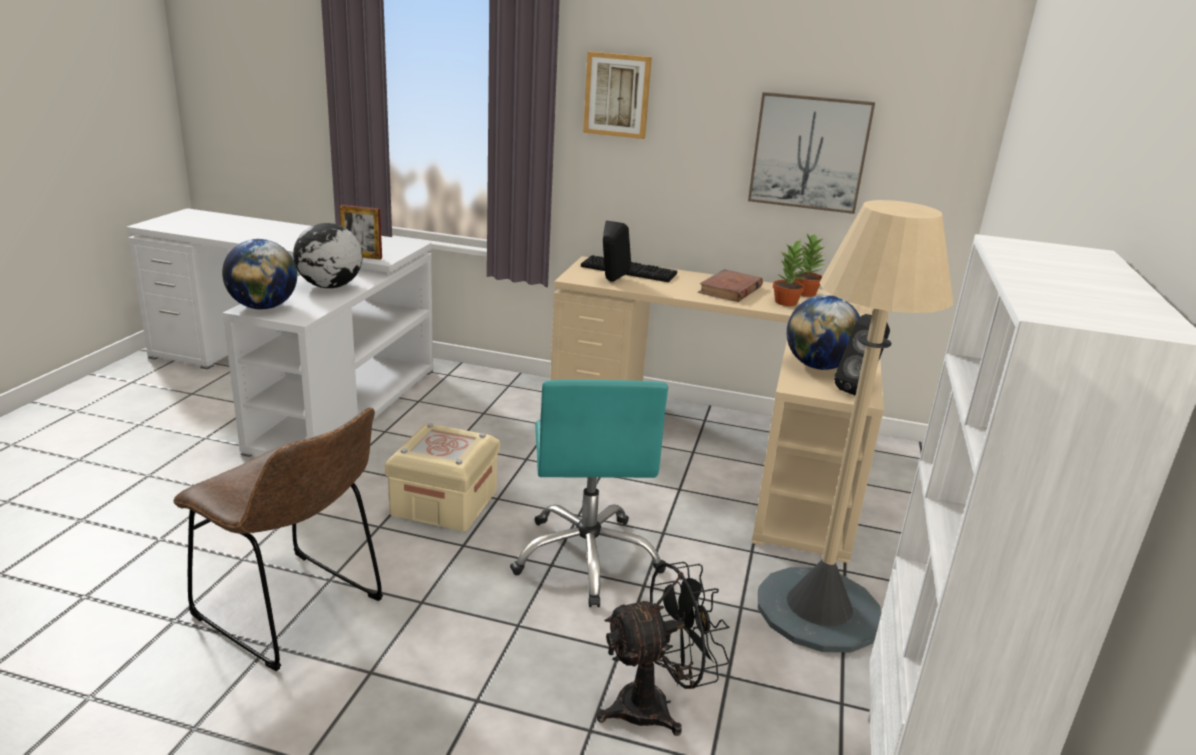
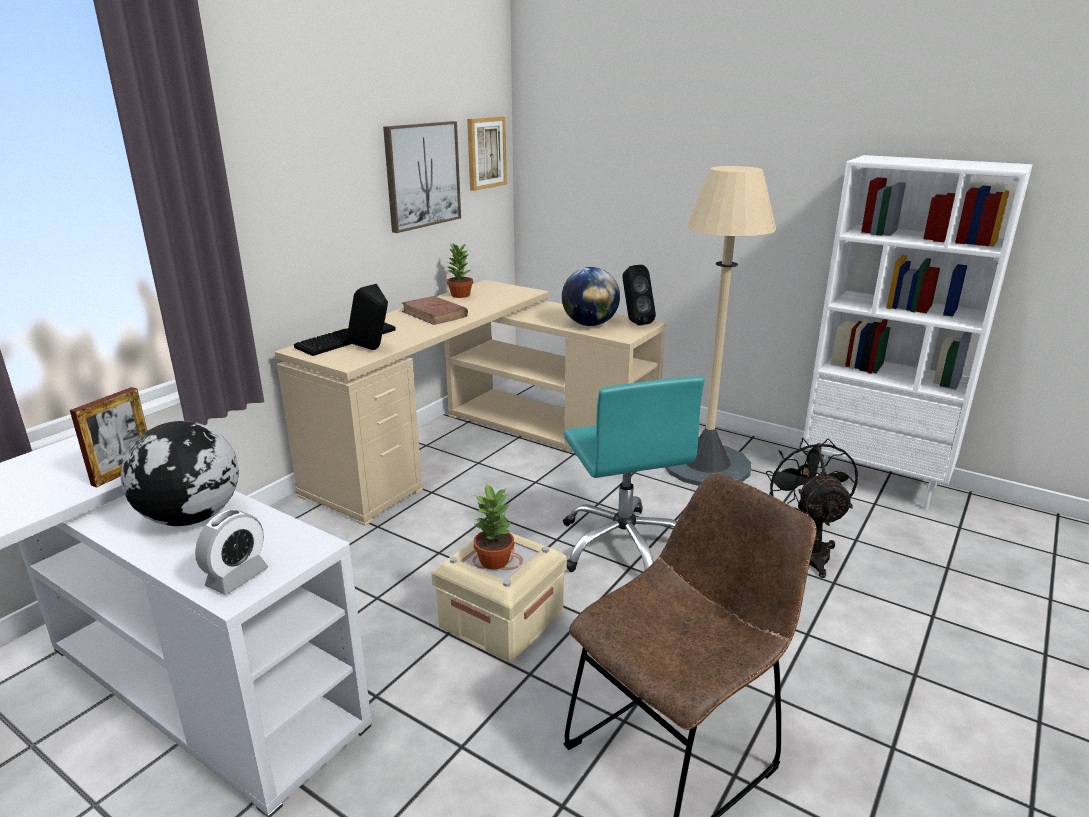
camera: 70 degrees left, 0 degrees up
globe [222,239,297,309] -> alarm clock [195,510,268,595]
turquoise office chair [510,380,668,607] -> turquoise office chair turned 60 degrees clockwise [563,376,705,572]
picture [583,52,652,139] -> picture moved to [467,116,507,191]
potted plant [773,239,807,306] -> potted plant moved to [473,483,514,569]

